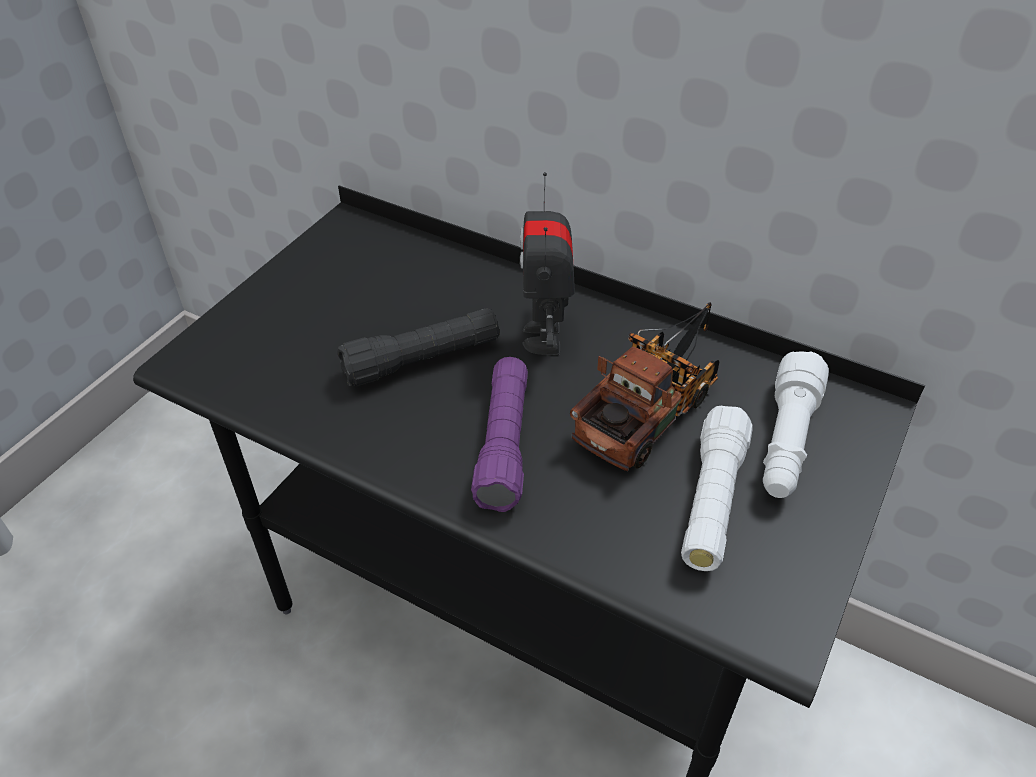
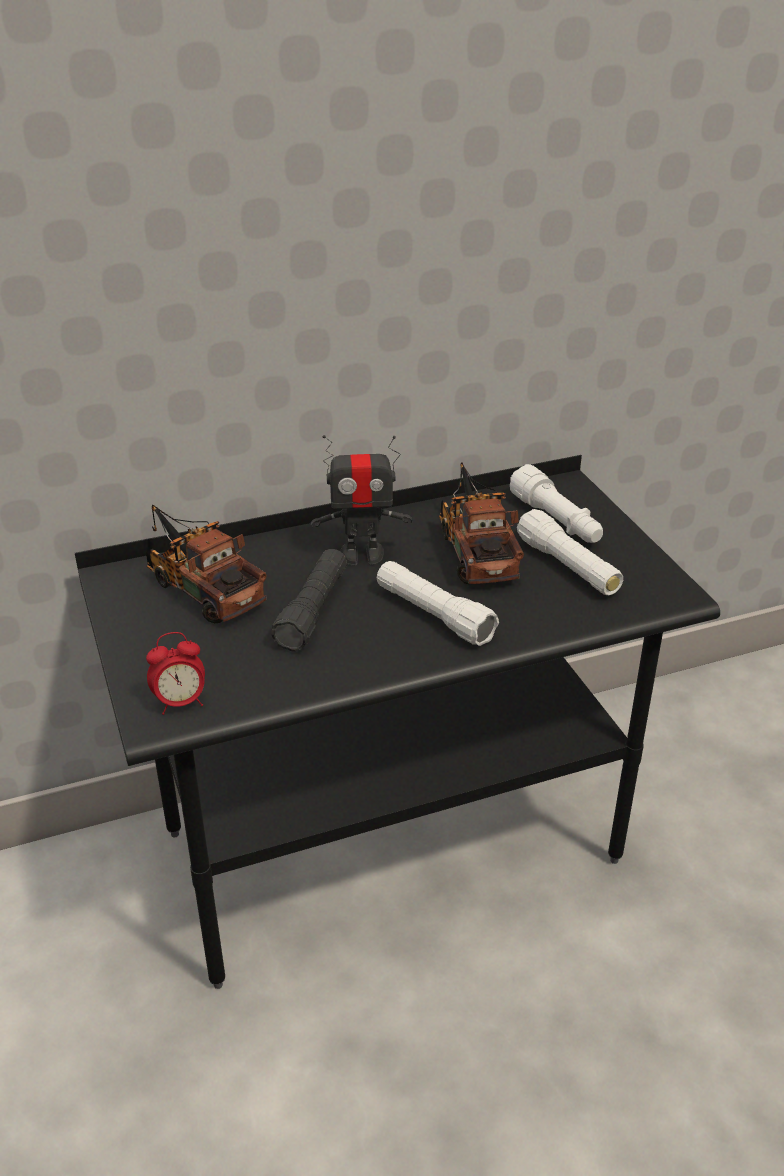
camera: 50 degrees left, 10 degrees down
purple flashlight [471,357,528,512] -> white flashlight [377,561,499,646]
toy robot [520,172,575,355] -> toy robot turned 45 degrees counterclockwise [311,435,412,566]
none -> toy truck [146,505,267,623]
none -> alarm clock [146,632,205,715]

